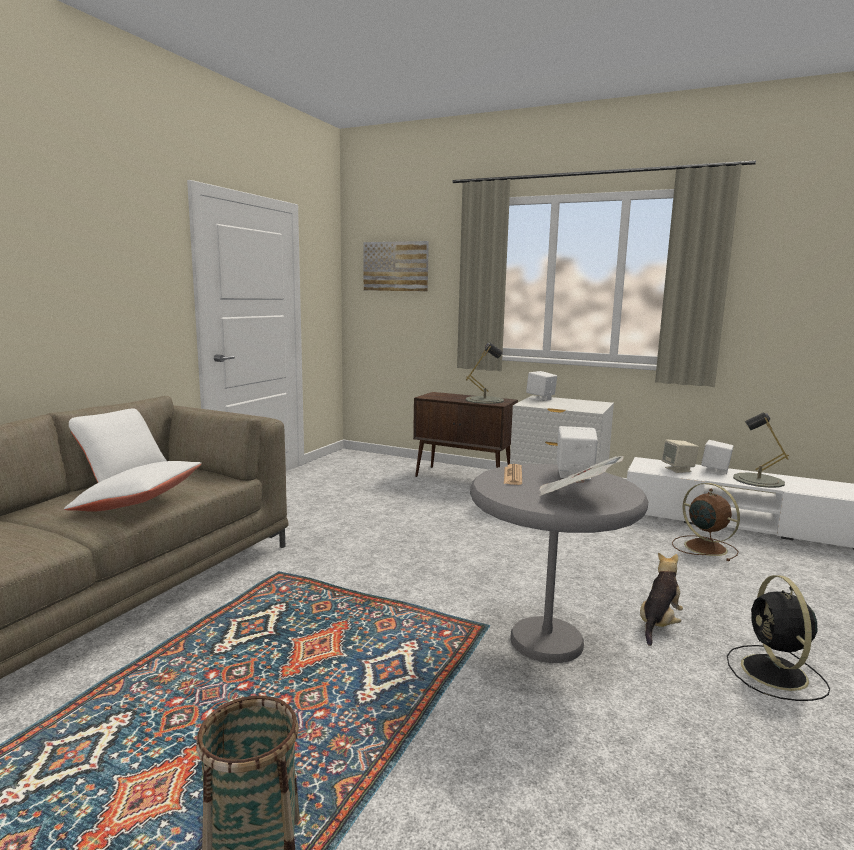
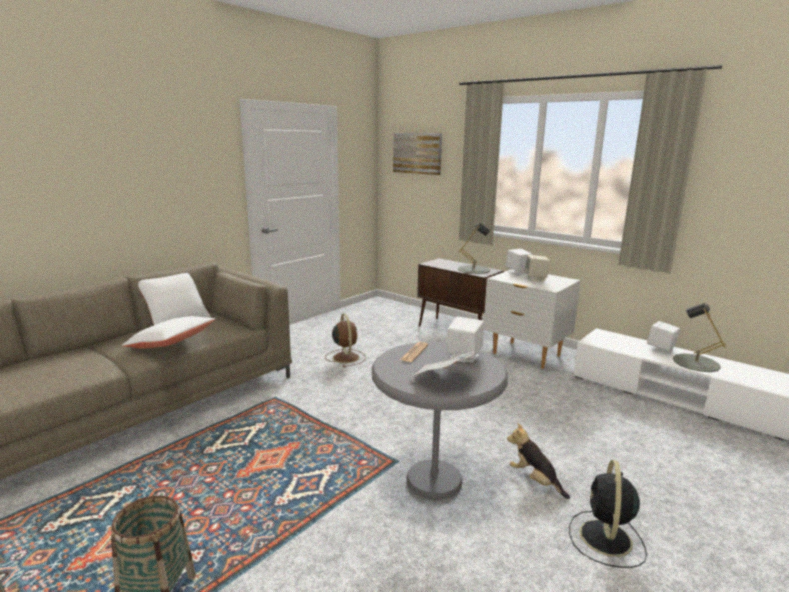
camera: 15 degrees right, 5 degrees up
plush toy [640,552,683,646] -> plush toy turned 90 degrees counterclockwise [507,423,570,499]
beige speaker [662,440,699,473] -> beige speaker moved to [524,255,551,282]
brown fan [672,483,740,561] -> brown fan moved to [325,313,366,367]

